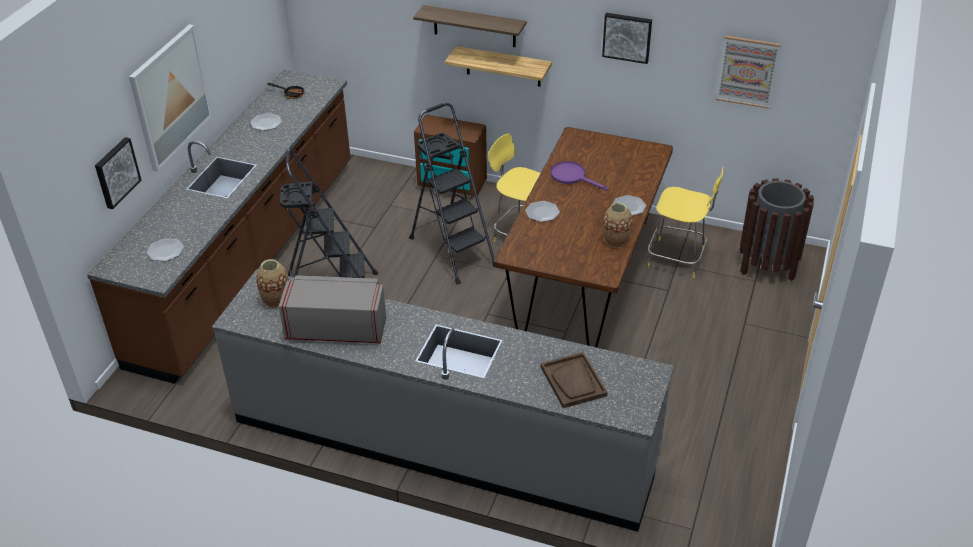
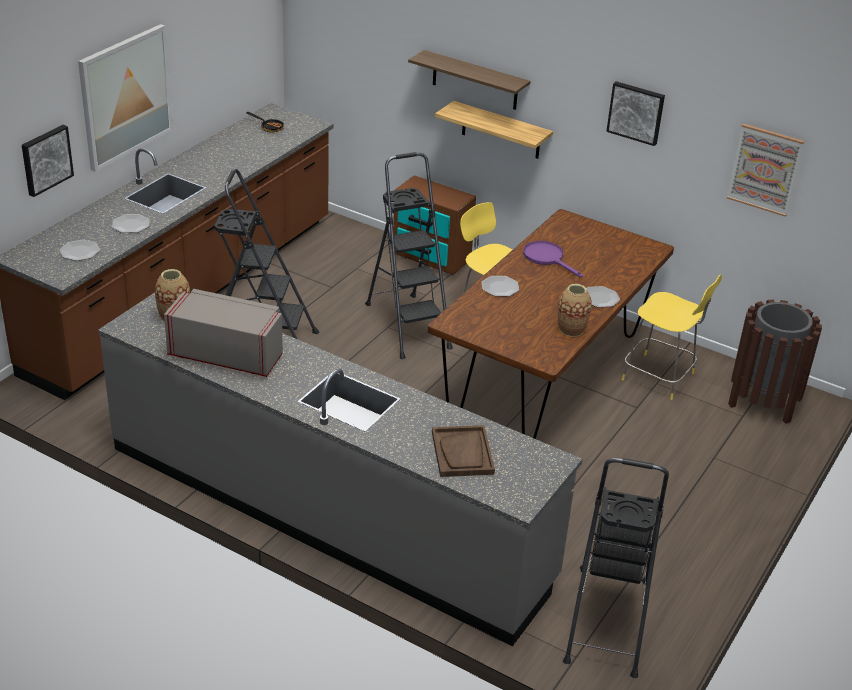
camera: 10 degrees right, 5 degrees down
plate [250,113,282,131] -> plate moved to [112,214,150,233]
none -> step ladder [563,458,669,678]

